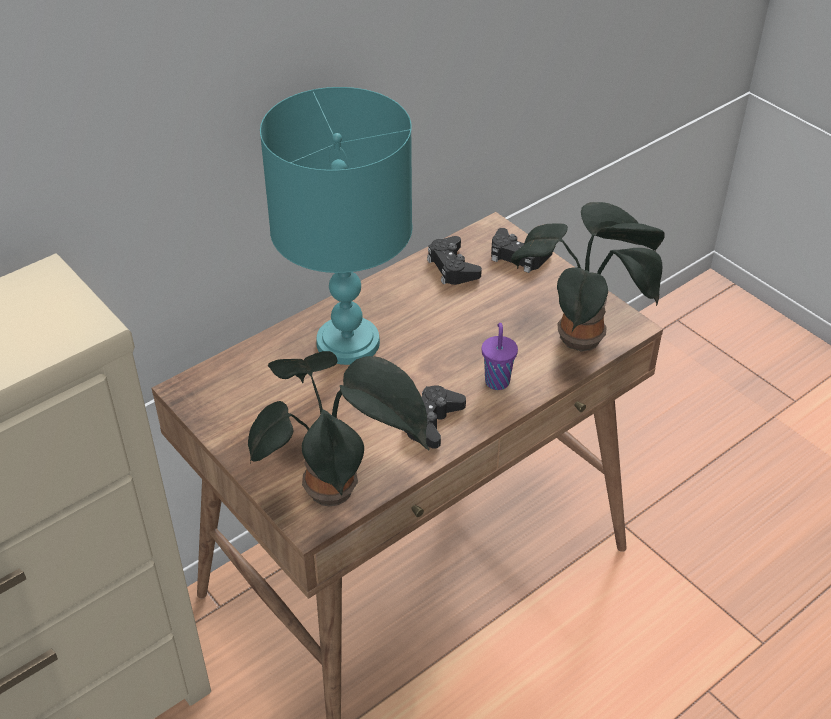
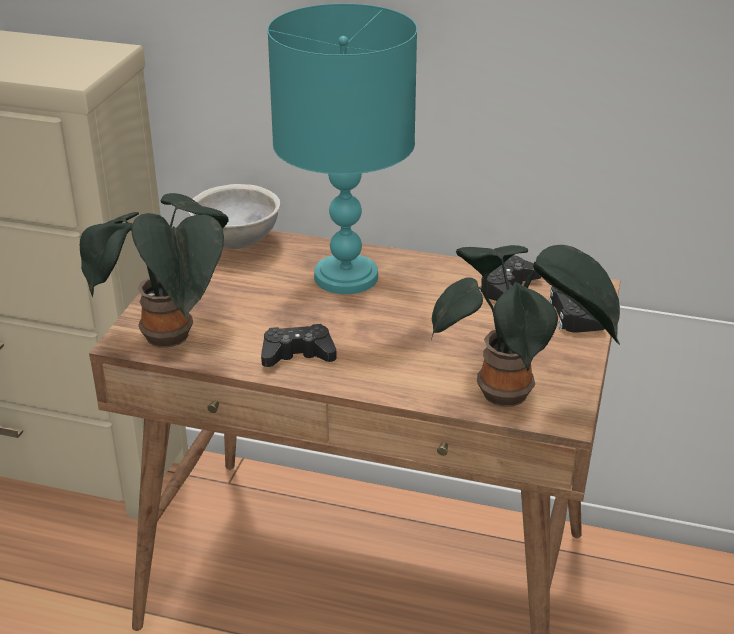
camera: 55 degrees right, 10 degrees down
purple cup [482,323,518,390] -> none
none -> grey bowl [188,184,280,249]

